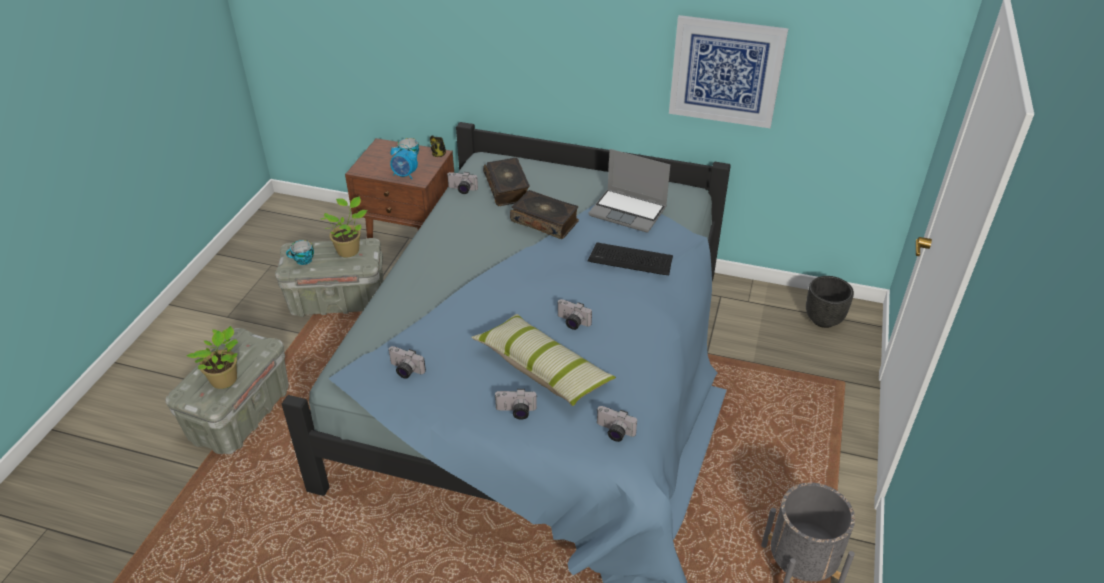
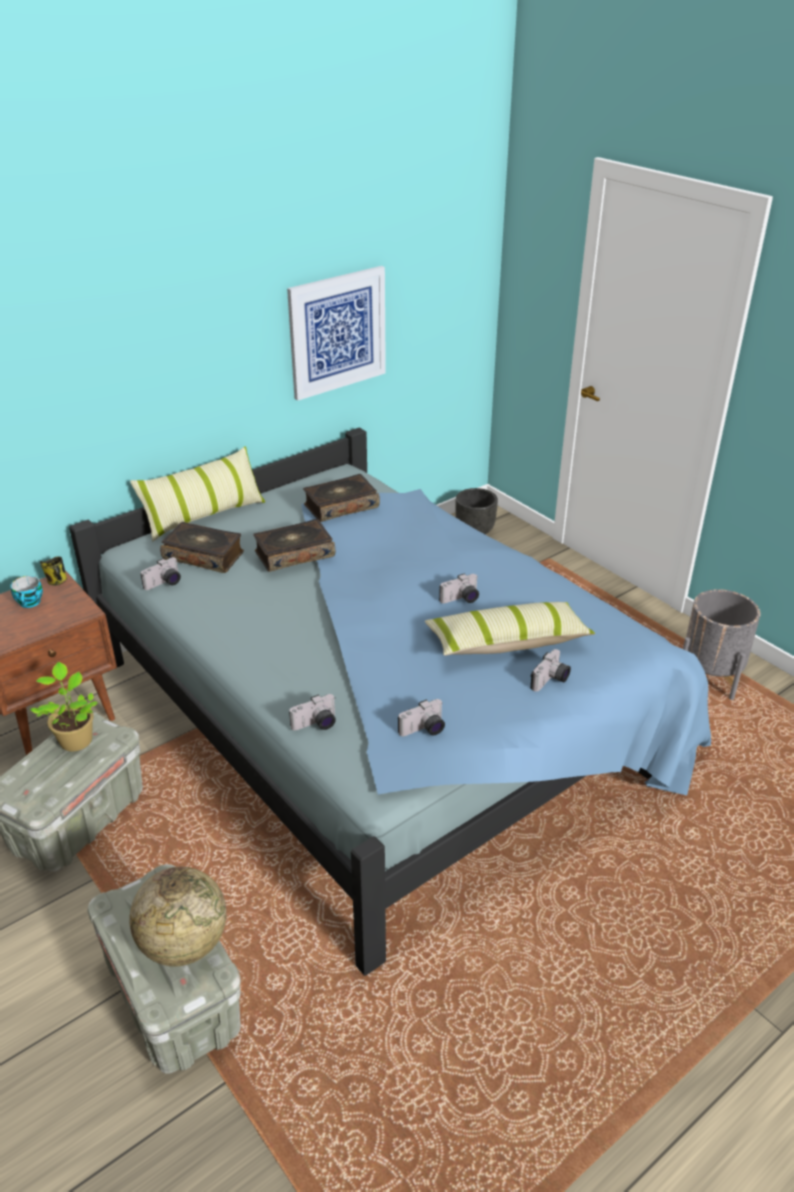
camera: 55 degrees left, 5 degrees down
potted plant [186,326,238,389] -> globe [129,867,227,966]
cup [286,240,314,265] -> none
alarm clock [390,144,418,179] -> none
keyboard [587,242,673,275] -> none
laptop [588,149,670,233] -> book [303,474,380,522]
camera [597,406,637,442] -> camera moved to [289,694,336,730]
none -> pillow [130,446,265,541]

